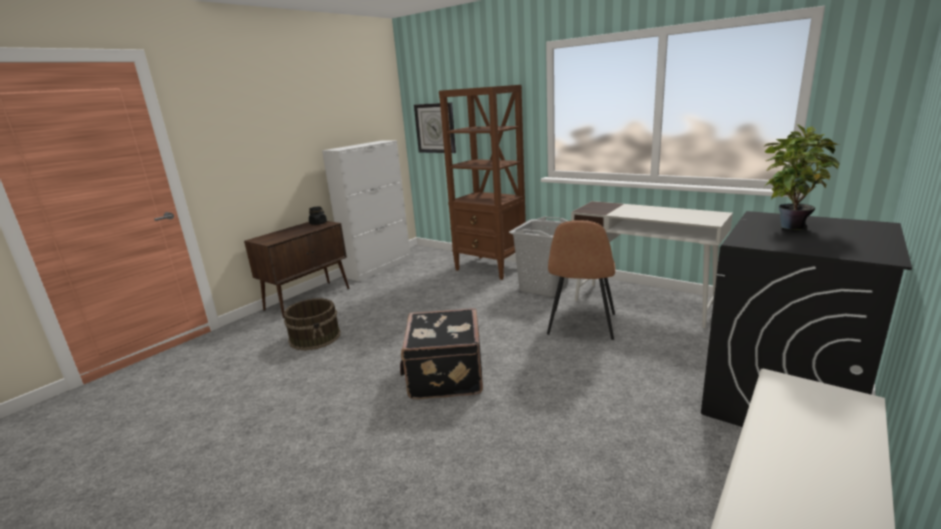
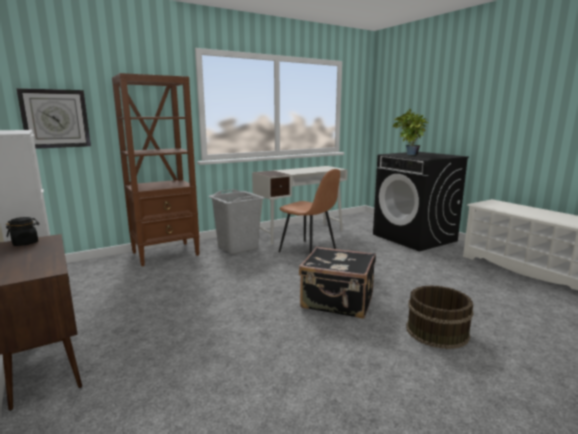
camera: 70 degrees left, 5 degrees down
brown bucket [284,298,341,351] -> brown bucket moved to [406,285,474,349]

